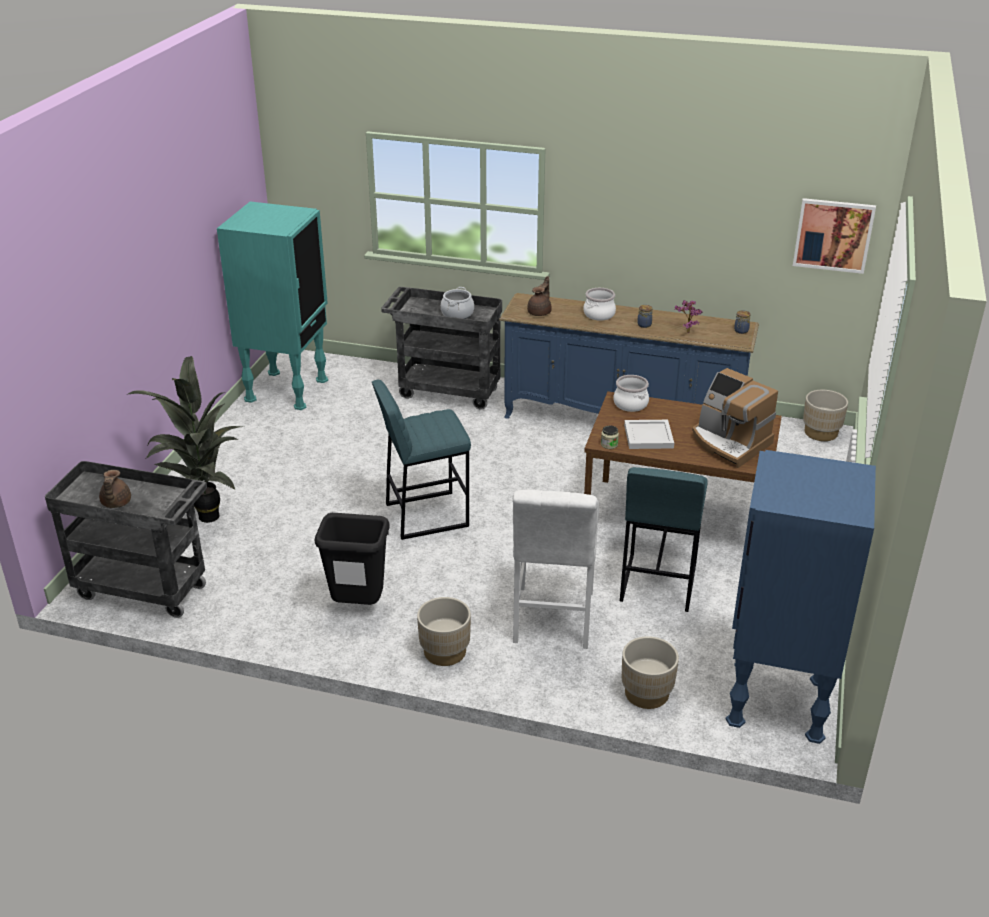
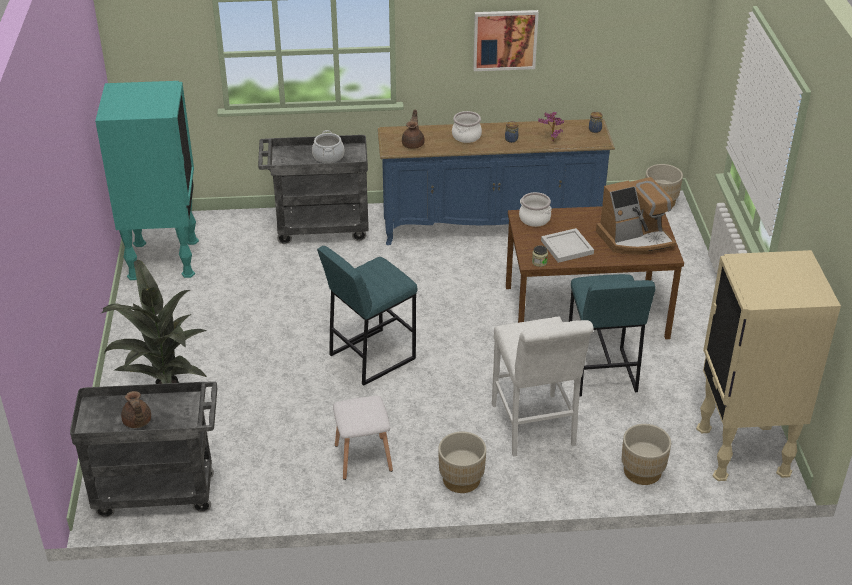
camera: 20 degrees left, 5 degrees up
black trash can [315,513,389,605] -> white stool [333,396,393,480]
coffee machine [692,368,778,468] -> coffee machine turned 45 degrees counterclockwise [596,177,676,255]
blue cabinet [726,450,876,744] -> beige cabinet [696,250,841,481]
picture [793,198,876,274] -> picture moved to [473,10,539,71]

